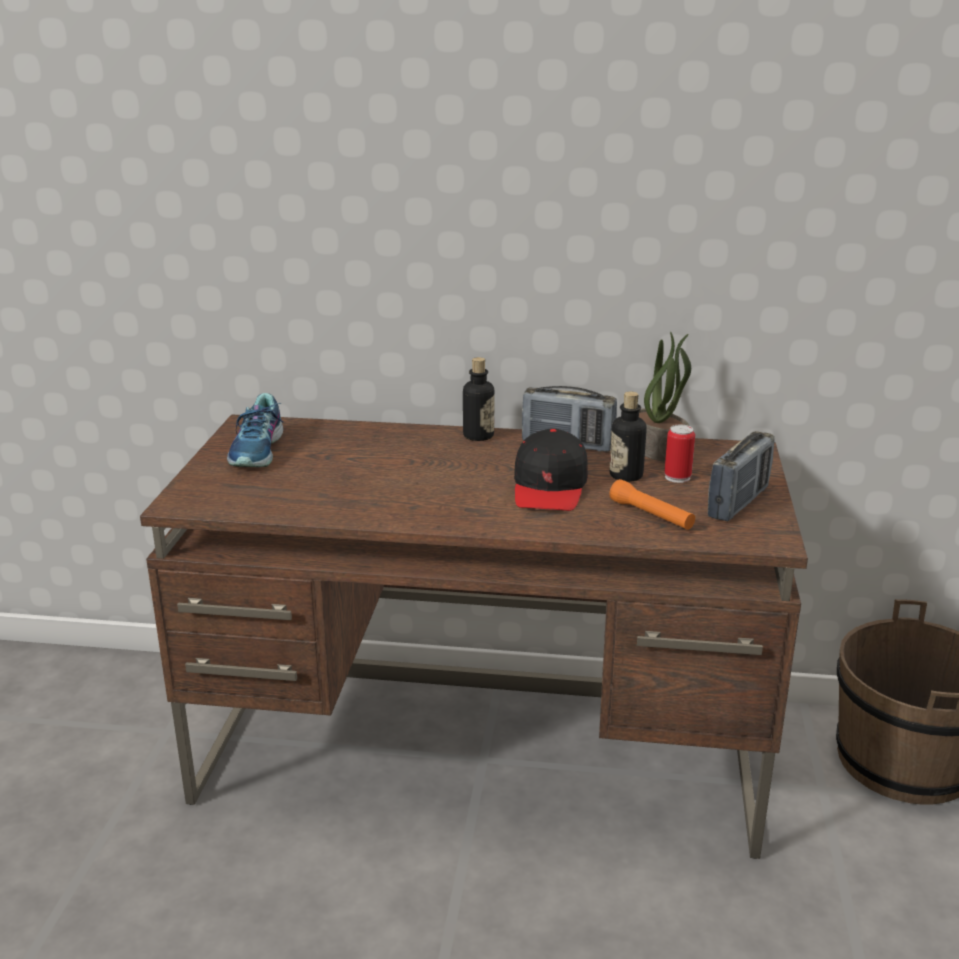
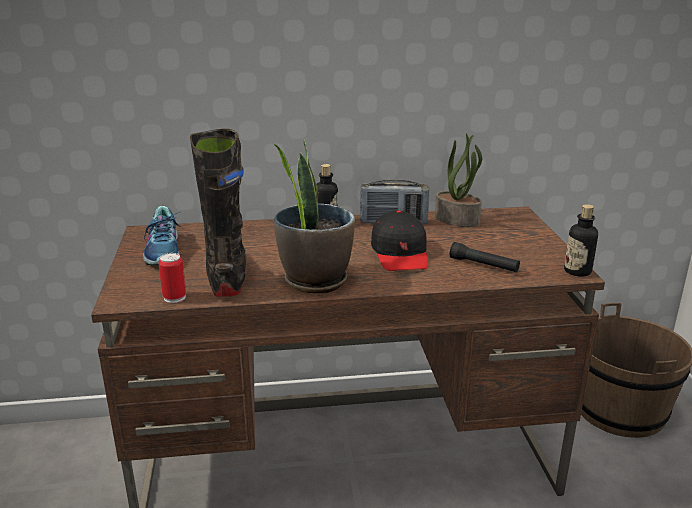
camera: 15 degrees left, 0 degrees up
orange flashlight [609,479,695,530] -> black flashlight [450,242,520,272]
bottle [610,392,647,482] -> bottle moved to [564,204,598,277]
can [664,424,695,483] -> can moved to [159,253,186,303]
radio [708,431,775,521] -> none
none -> black boot [190,129,246,297]
none -> potted plant [274,139,355,294]

